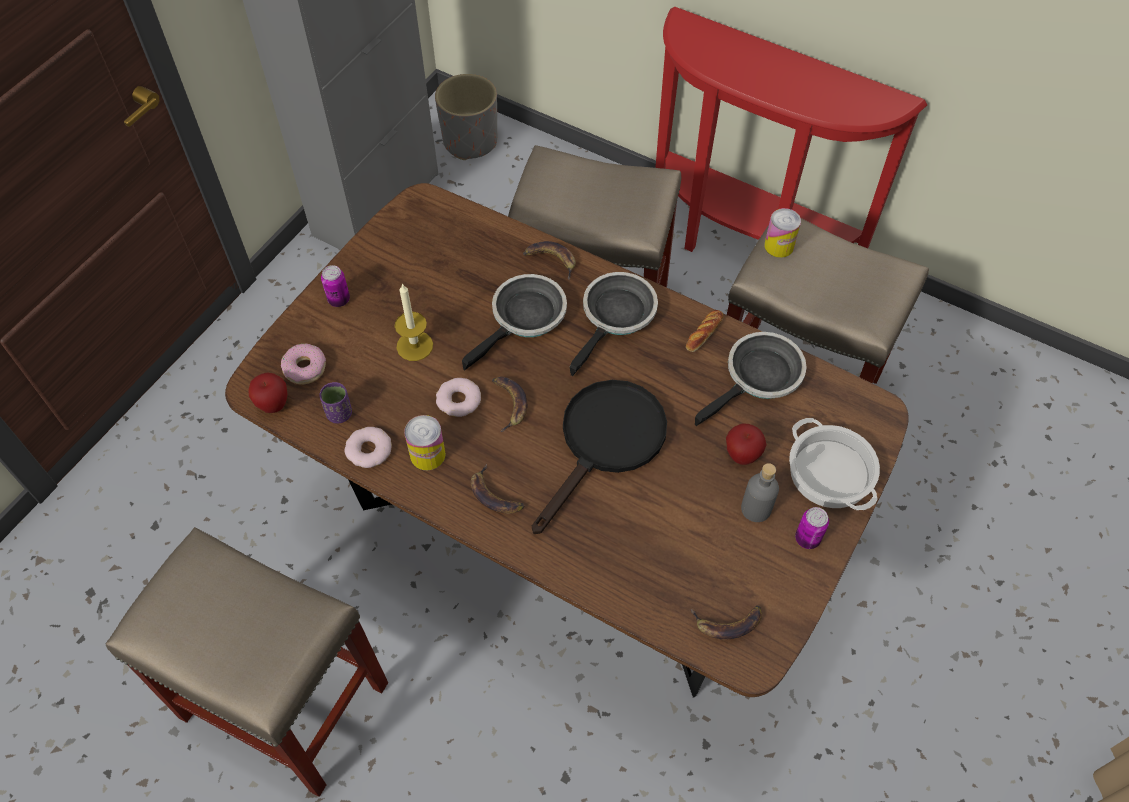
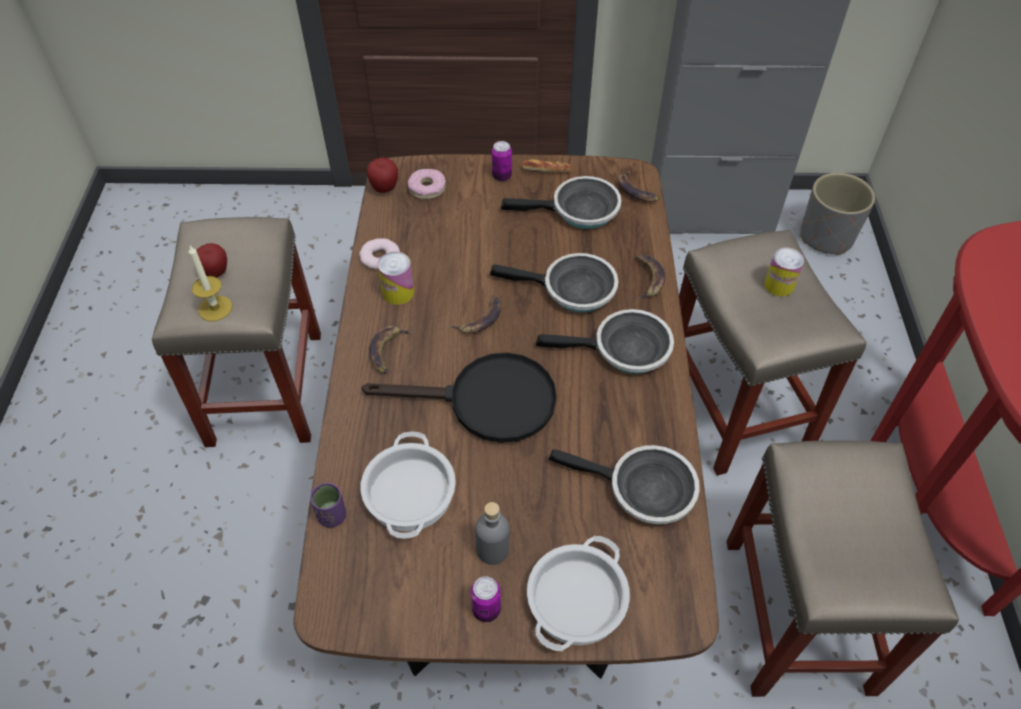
camera: 60 degrees right, 5 degrees down
purple cup [319,382,352,423] -> purple cup moved to [310,483,346,528]
candle [395,283,433,361] -> candle moved to [189,246,232,321]
donut [436,378,481,417] -> none
bread [686,310,724,352] -> bread moved to [521,159,572,173]
banana [691,605,762,639] -> banana moved to [617,171,660,202]
apple [726,424,767,465] -> apple moved to [196,243,227,277]
can [764,208,801,258] -> can moved to [764,247,804,297]
none -> cooking pot [361,432,456,539]
none -> frying pan [501,176,622,229]

